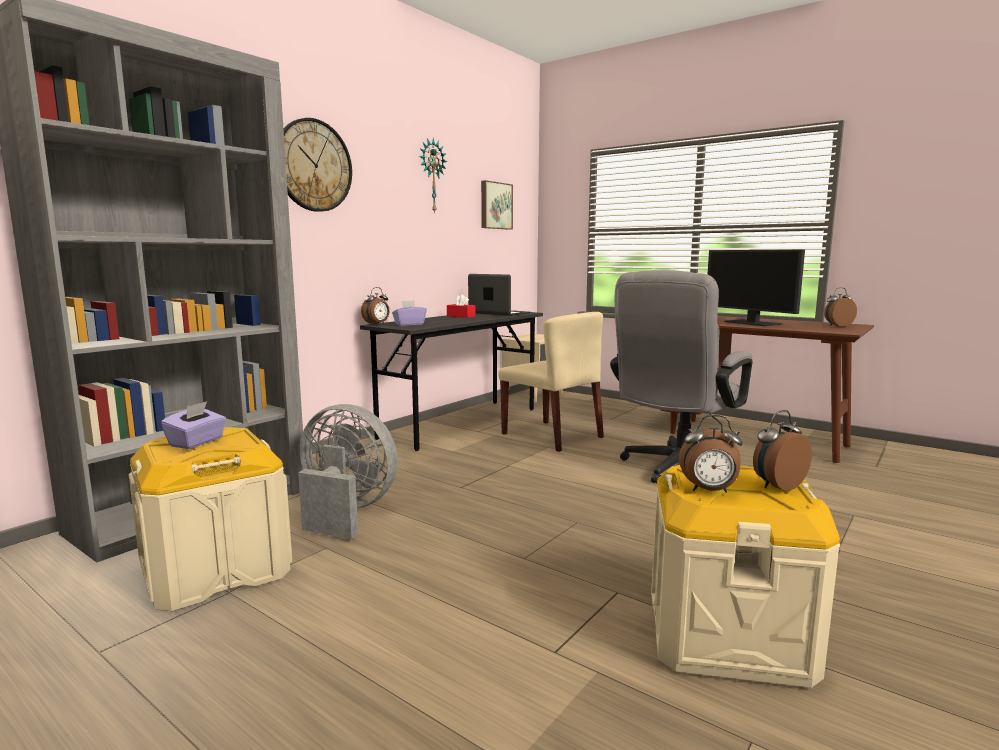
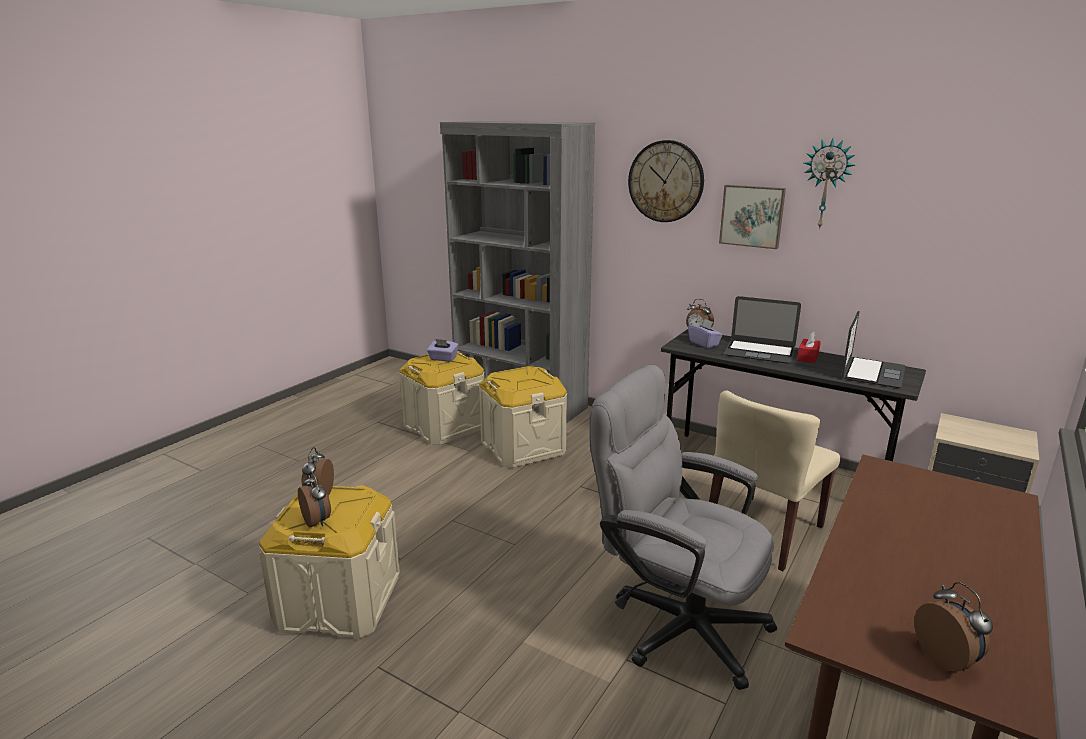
camera: 85 degrees right, 10 degrees up
grey fan [298,404,398,539] -> beige storage box [479,366,567,468]
picture [481,180,513,230] -> picture moved to [719,185,786,249]
monitor [707,249,805,326] -> none
none -> laptop [724,296,801,364]

